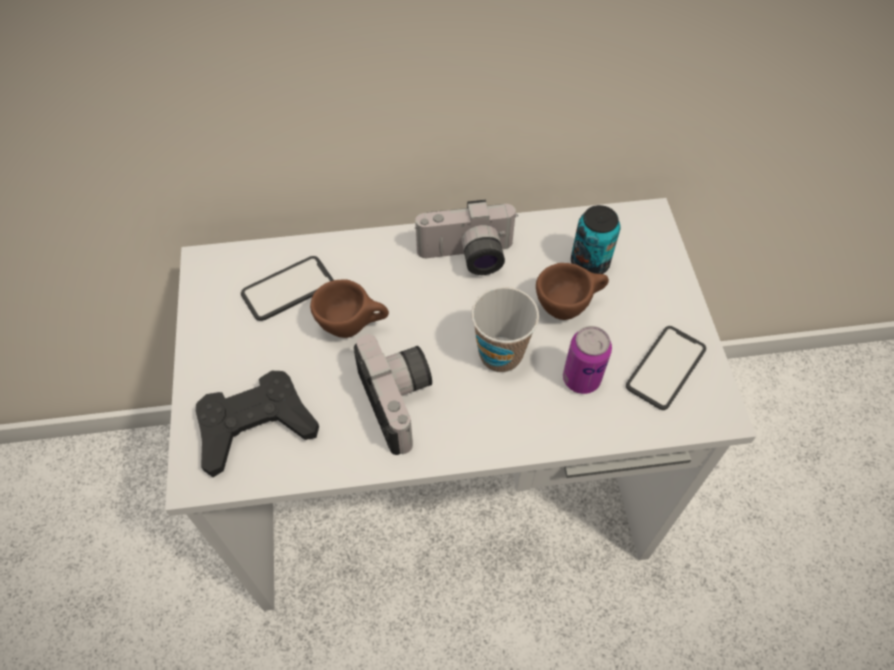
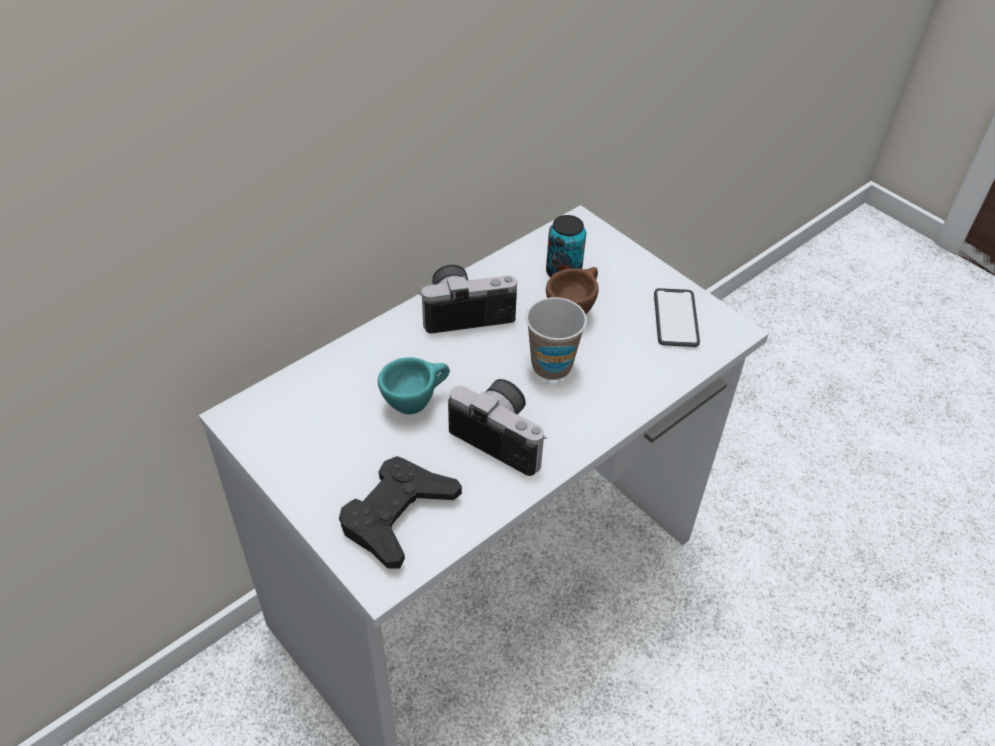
camera: 35 degrees left, 10 degrees down
phone [241,256,334,321] -> none
brown cup [310,279,389,338] -> turquoise cup [378,357,450,414]
camera [415,199,518,275] -> camera turned 150 degrees counterclockwise [419,265,517,334]
can [563,326,612,394] -> none

